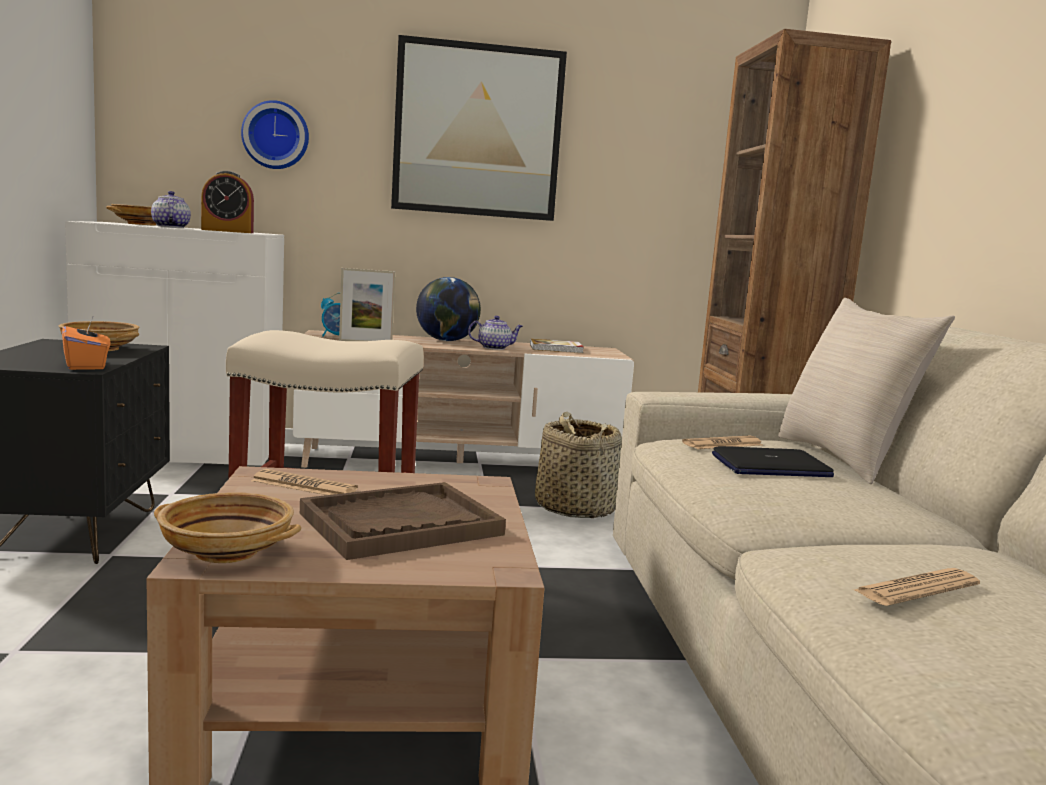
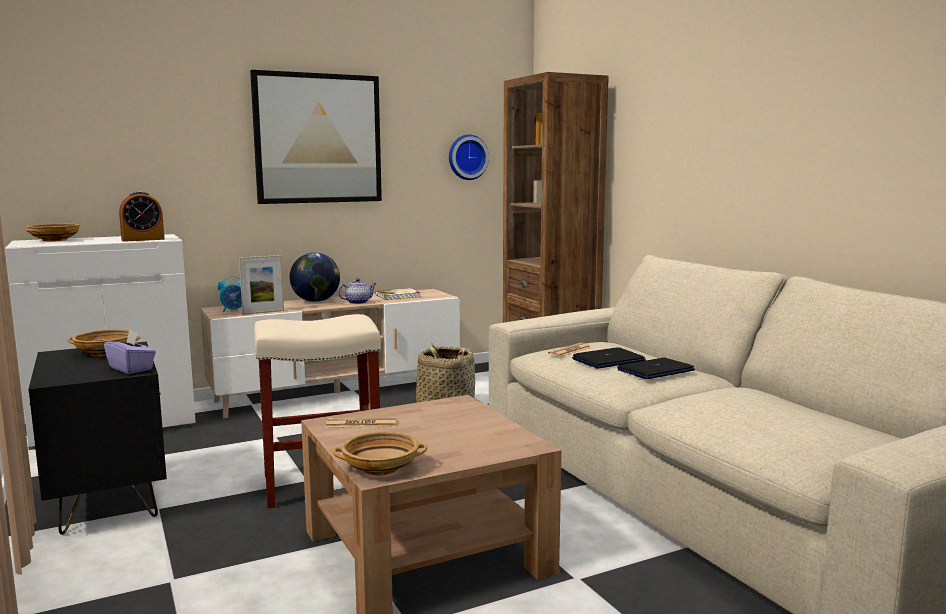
camera: 20 degrees left, 0 degrees up
orange tissue box [62,315,110,370] -> purple tissue box [104,330,156,374]
teapot [151,191,191,228] -> none
wall clock [241,100,309,169] -> wall clock moved to [449,135,489,180]
brown tray [300,482,506,560] -> none
beige pillow [778,298,955,484] -> none
newspaper [854,568,980,606] -> none
none -> laptop [617,358,695,379]

